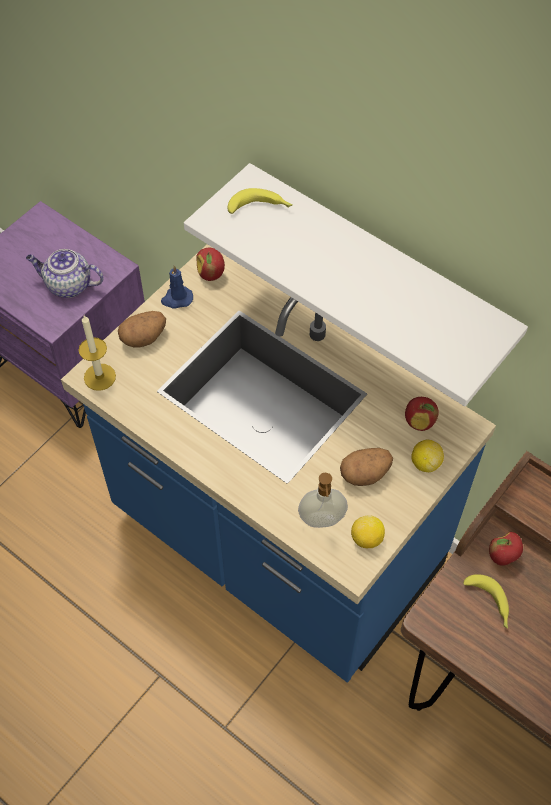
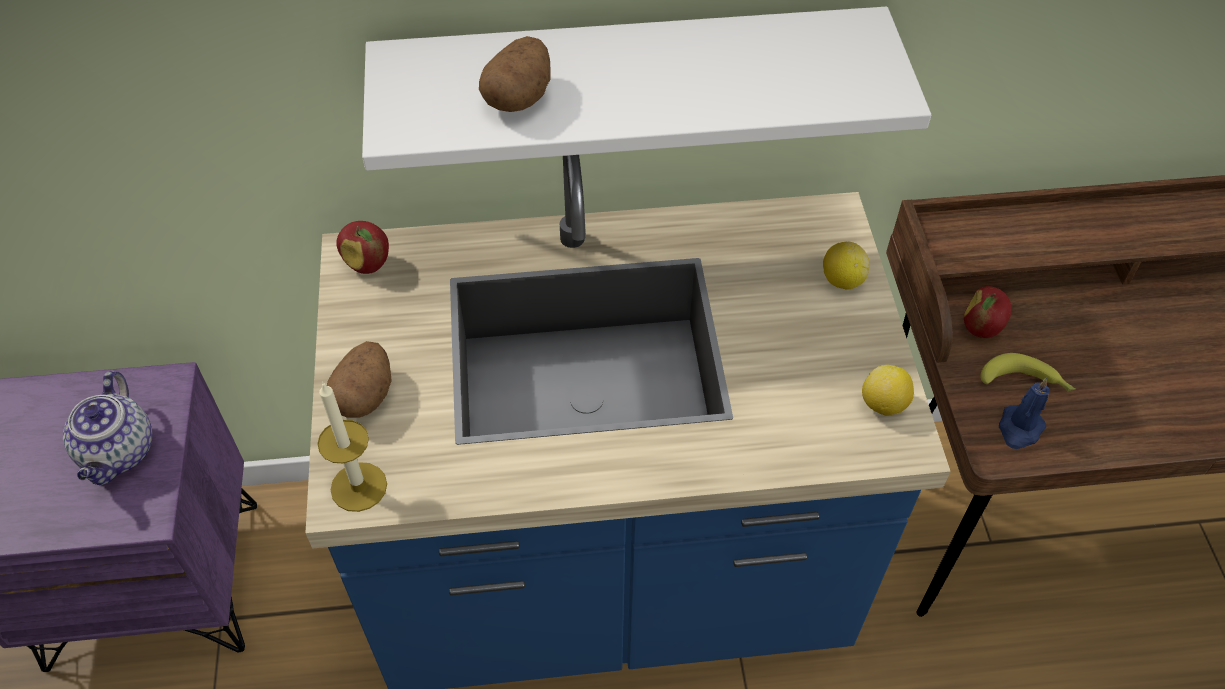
camera: 45 degrees left, 5 degrees down
teapot [26,249,104,298] -> teapot turned 60 degrees counterclockwise [63,371,153,485]
blue candle [161,265,193,308] -> blue candle moved to [999,378,1049,449]
banana [228,188,293,214] -> none
soap dispenser [298,473,348,528] -> none
potato [340,448,393,486] -> potato moved to [479,36,551,112]
apple [405,397,439,431] -> none

